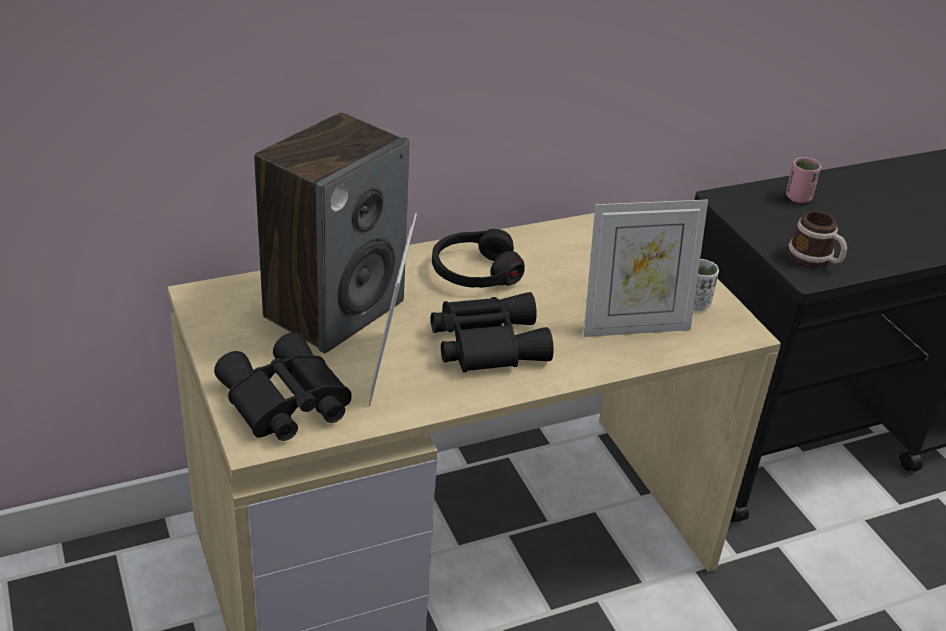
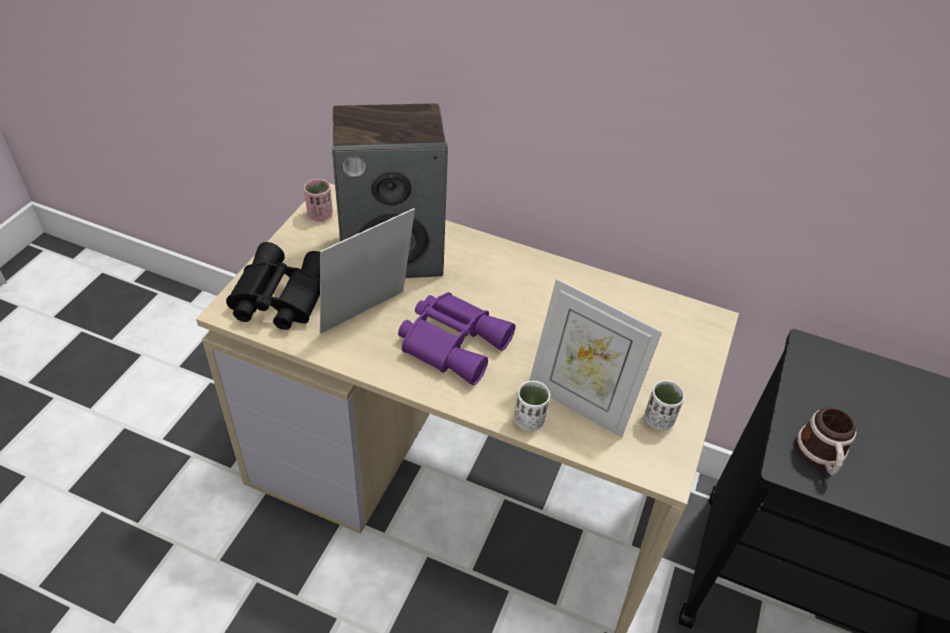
camera: 45 degrees right, 10 degrees up
black binoculars [431,292,554,373] -> purple binoculars [398,292,515,385]
black headphones [432,229,525,288] -> none
pink cup [786,157,821,203] -> pink cup moved to [304,179,333,221]
none -> white cup [514,381,550,431]

